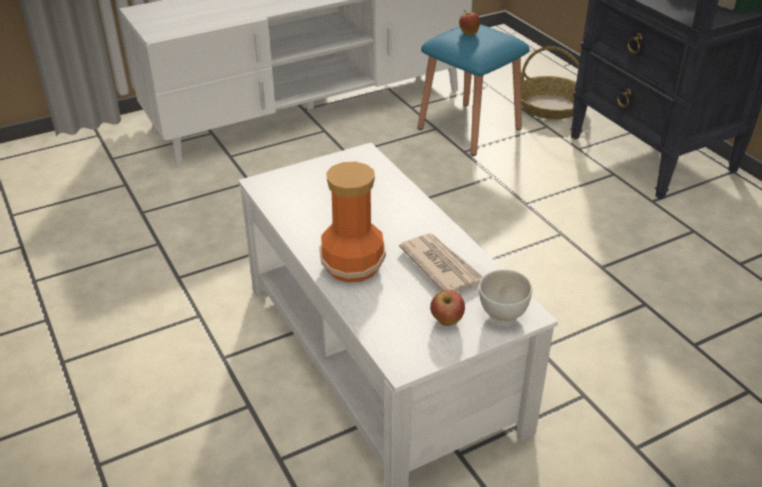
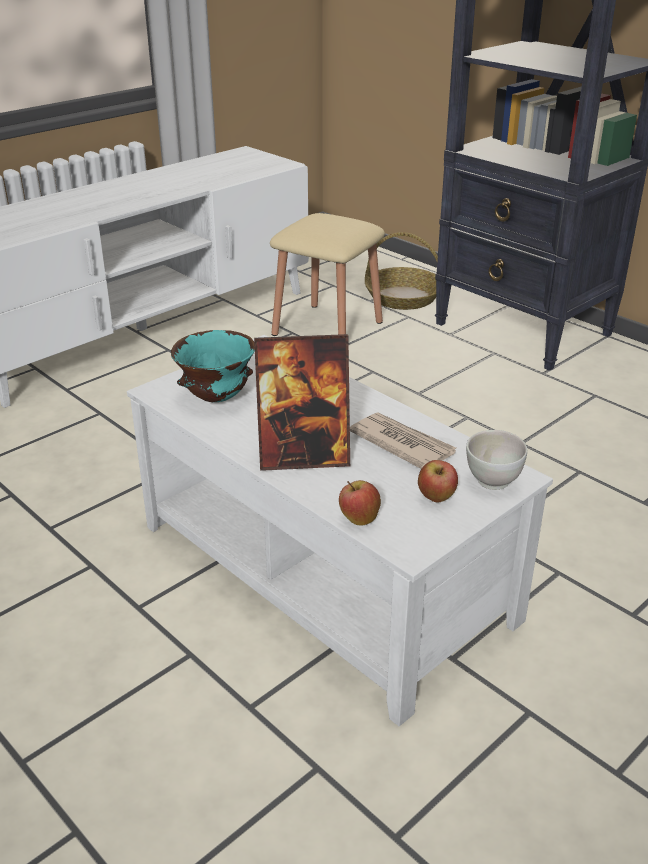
camera: 15 degrees left, 5 degrees down
vase [319,162,386,282] -> picture frame [254,334,350,471]
blue stool [418,24,530,156] -> beige stool [270,213,385,336]
apple [459,10,480,35] -> apple moved to [339,480,381,525]
none -> turquoise bowl [171,330,255,402]

